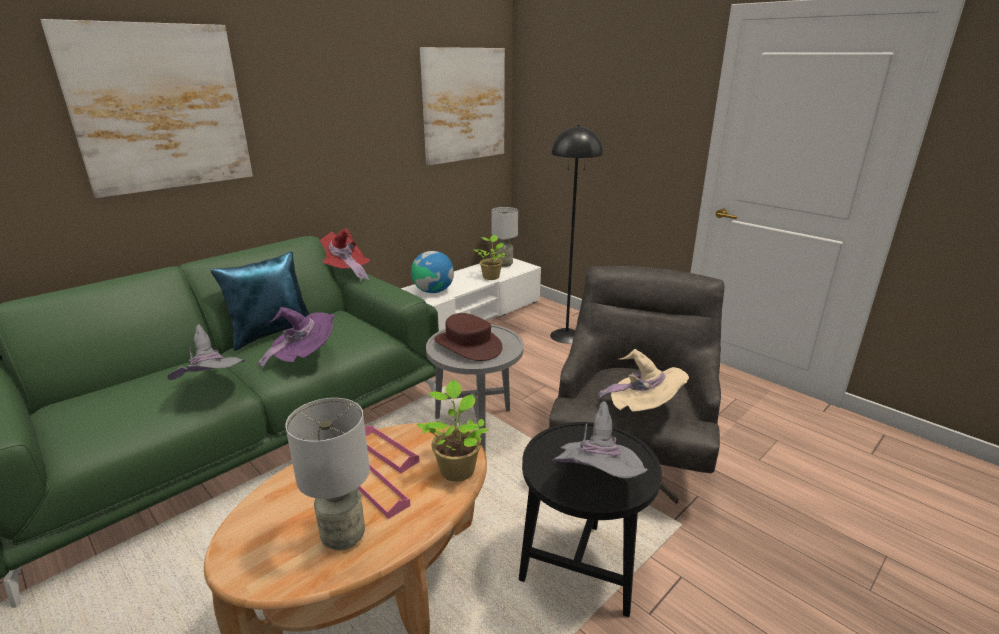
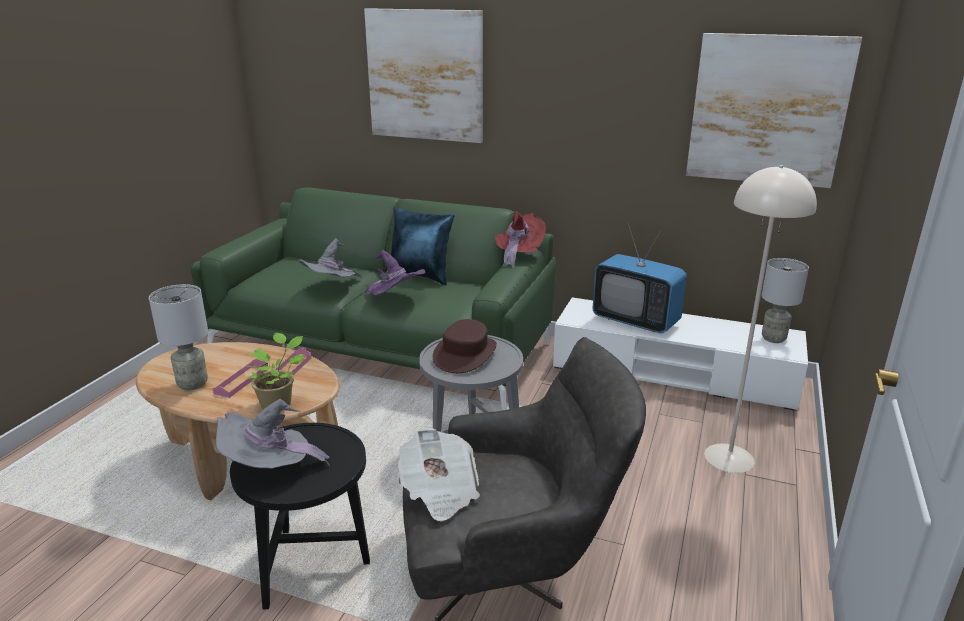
camera: 65 degrees right, 0 degrees up
globe [411,251,454,293] -> television [592,223,687,333]
potted plant [474,235,505,280] -> none
black floor lamp [550,125,603,344] -> beige floor lamp [704,165,817,473]
beige hat [595,349,689,412] -> newspaper [398,427,480,522]

